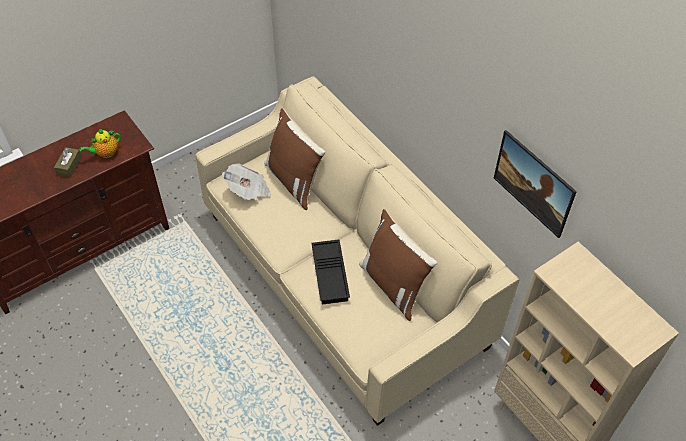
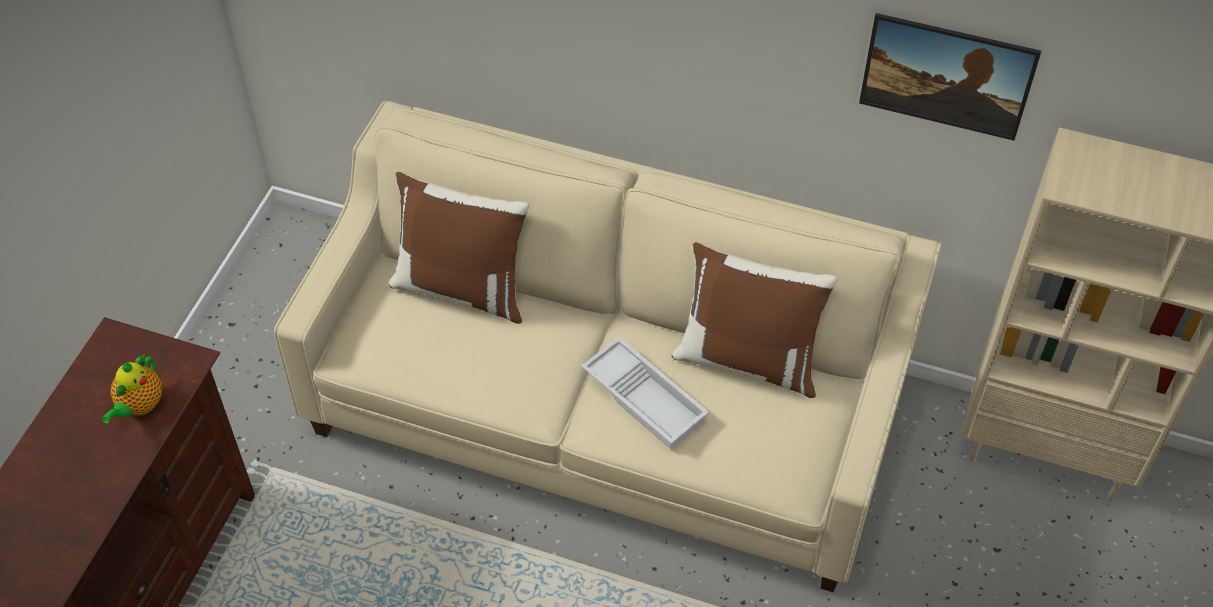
camera: 35 degrees left, 0 degrees up
brown tissue box [54,147,82,178] -> none
newspaper [222,164,272,200] -> none
black tray [311,240,350,305] -> white tray [581,337,709,449]

